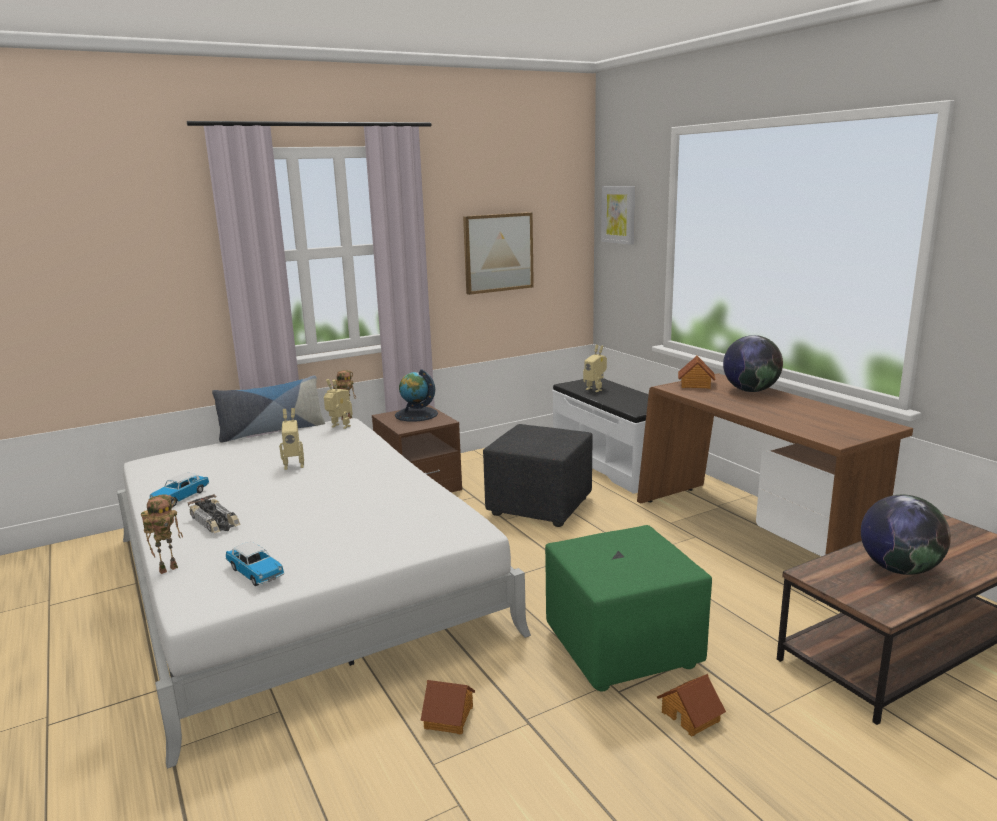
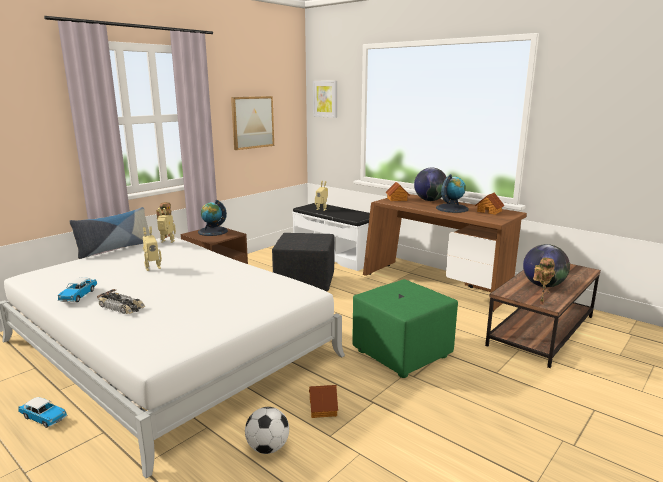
camera: 20 degrees left, 0 degrees up
toy robot [141,494,183,574] -> toy robot moved to [533,258,555,305]
toy car [226,542,285,586] -> toy car moved to [18,397,67,428]
toy house [657,674,726,737] -> toy house moved to [475,192,505,215]
none -> football [245,407,289,454]
none -> globe [436,174,469,213]

